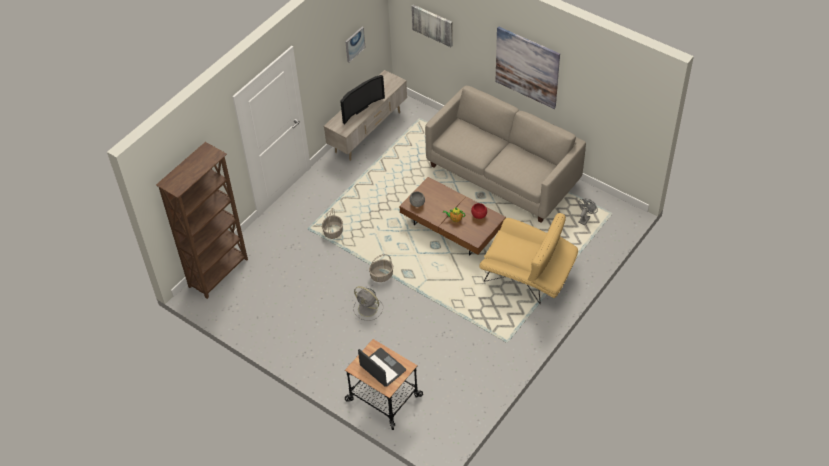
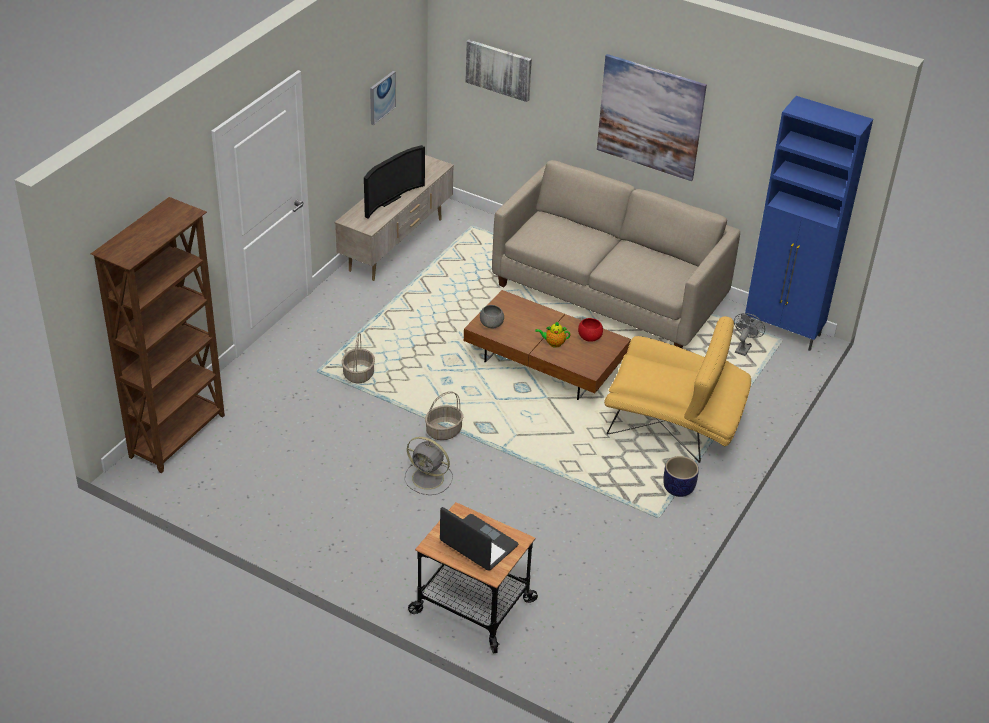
camera: 10 degrees left, 10 degrees down
none -> planter [663,456,699,497]
none -> blue cabinet [745,96,873,351]

